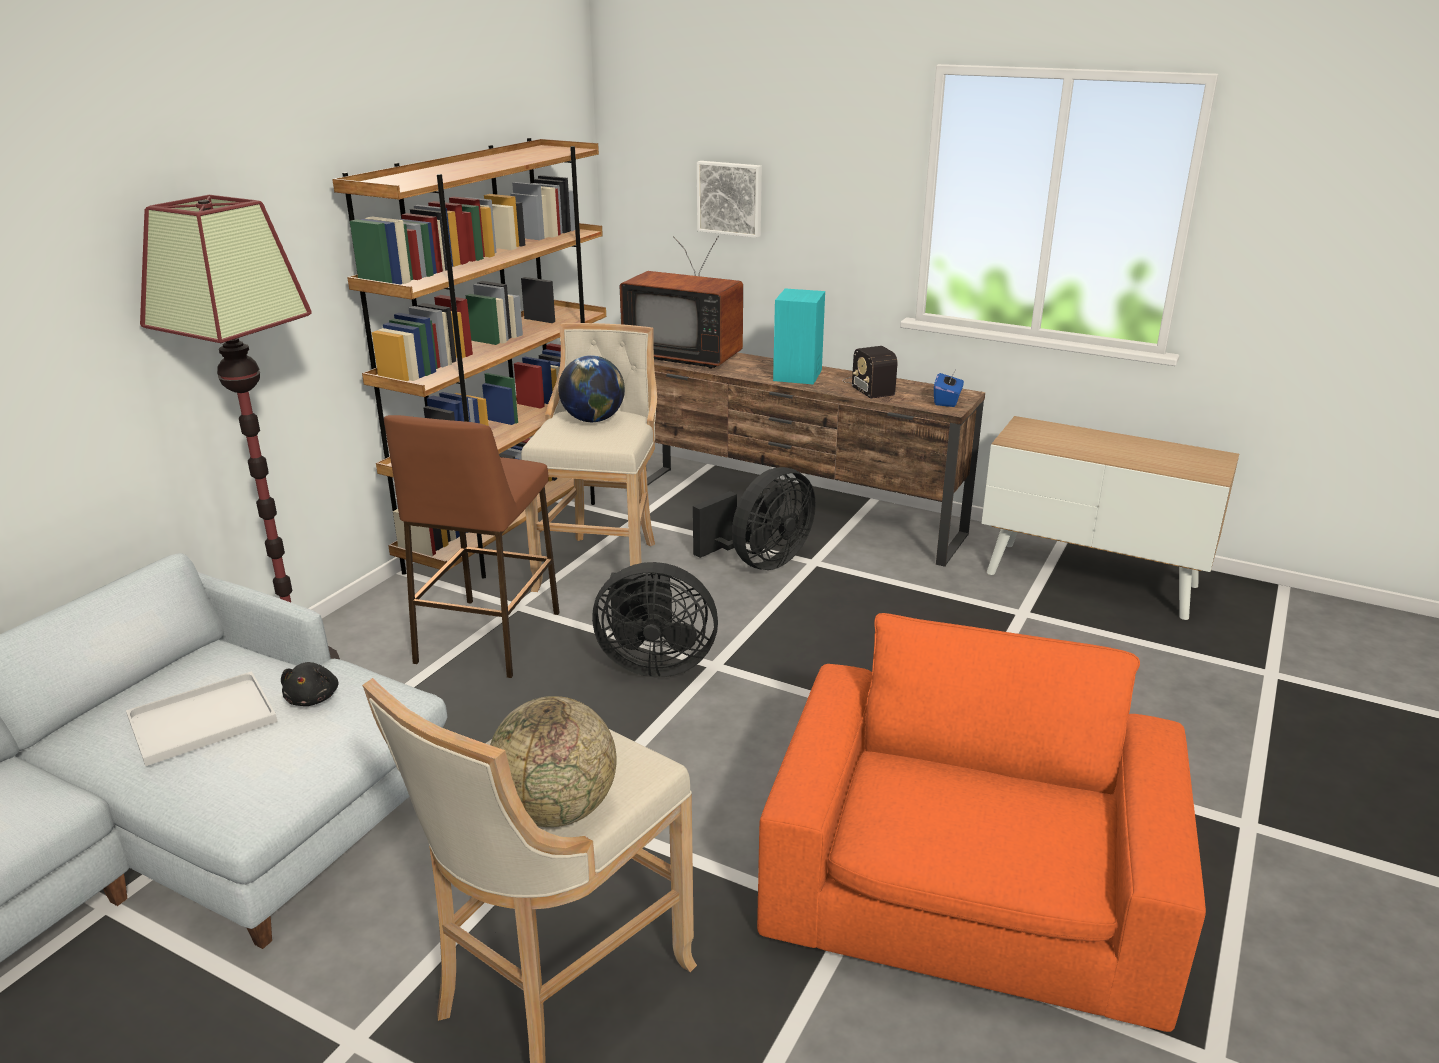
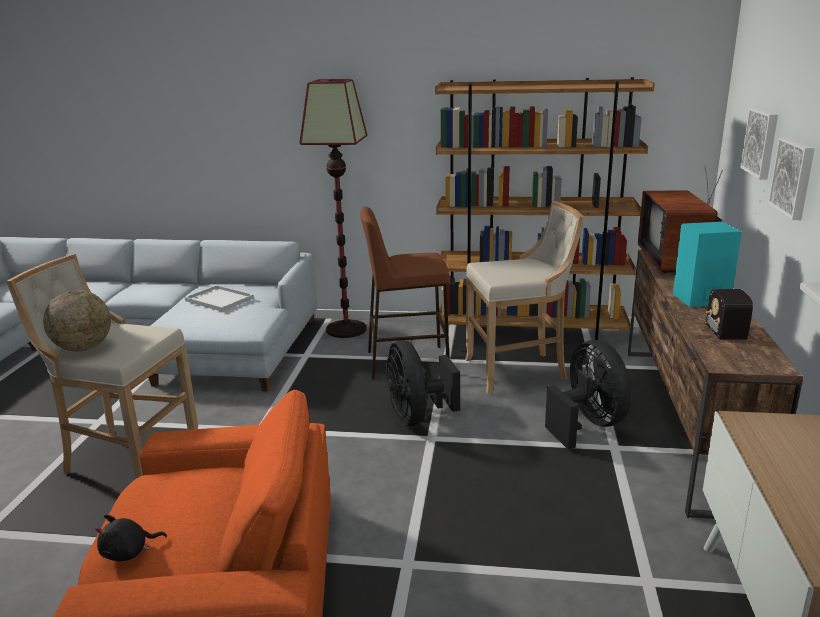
camera: 70 degrees right, 5 degrees down
black plush toy [281,662,339,706] -> black plush toy moved to [95,515,167,561]
globe [558,355,625,422] -> none
black fan [693,467,816,570] -> black fan turned 135 degrees counterclockwise [545,340,631,449]
radio [842,346,897,399] -> radio turned 45 degrees counterclockwise [699,289,753,340]
blue tissue box [934,371,964,407] -> none
none -> picture [768,137,815,220]

